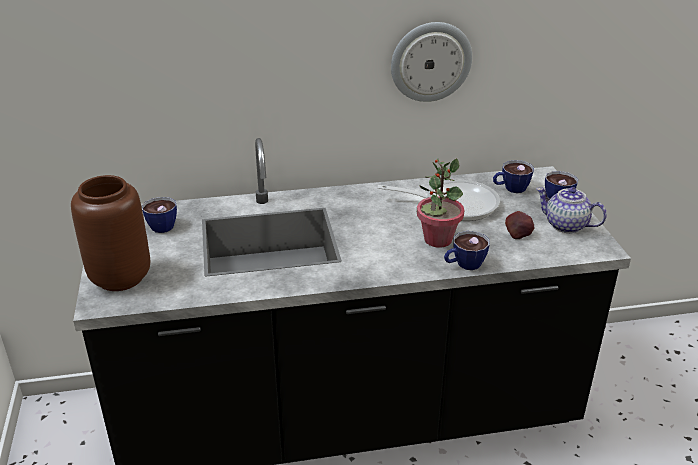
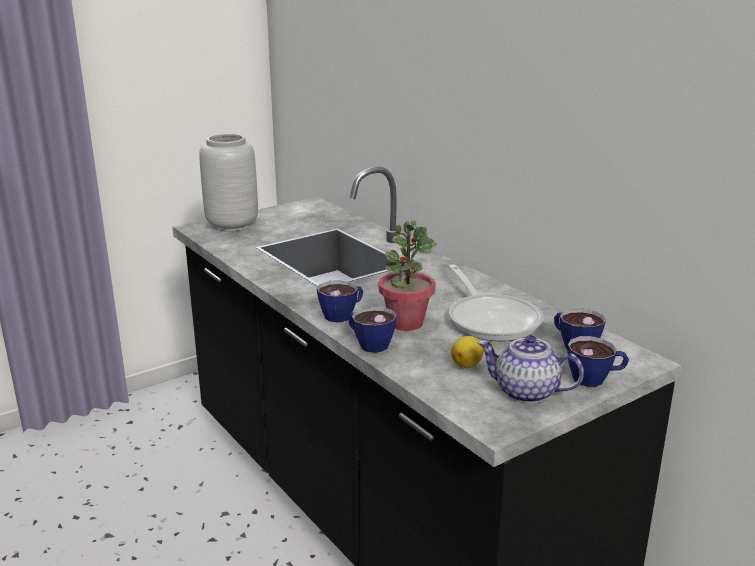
camera: 65 degrees right, 10 degrees down
brown vase [71,175,150,291] -> grey vase [199,134,258,231]
cup [142,197,177,233] -> cup moved to [317,280,363,322]
wall clock [391,22,472,102] -> none
apple [505,211,535,239] -> lemon [451,336,484,368]
teapot [536,187,607,233] -> teapot turned 75 degrees counterclockwise [478,335,584,404]

